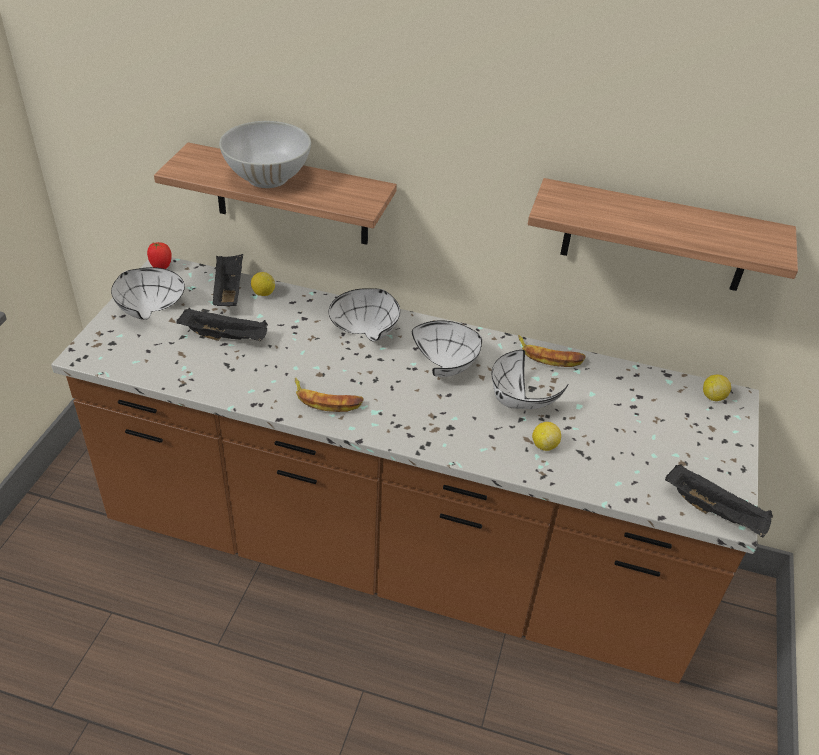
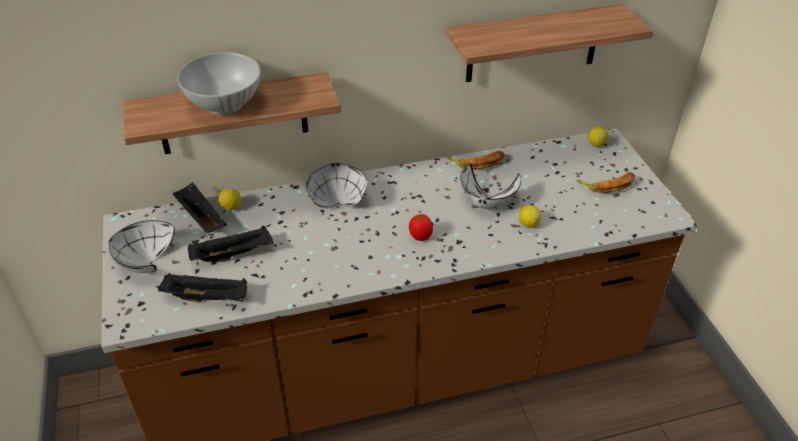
camera: 30 degrees left, 0 degrees up
tomato [147,242,172,269] -> tomato moved to [409,214,433,241]
banana [295,377,364,412] -> banana moved to [577,172,635,193]
white bowl [412,321,482,377] -> none
black tray [665,464,773,537] -> black tray moved to [158,273,247,303]

